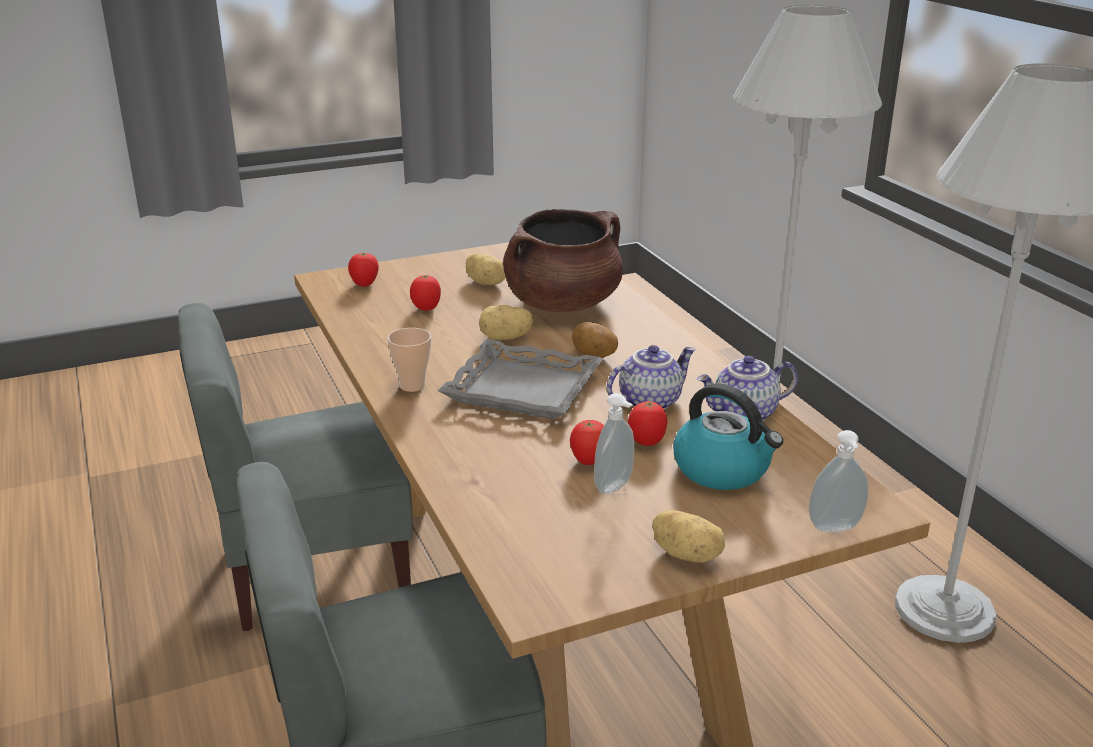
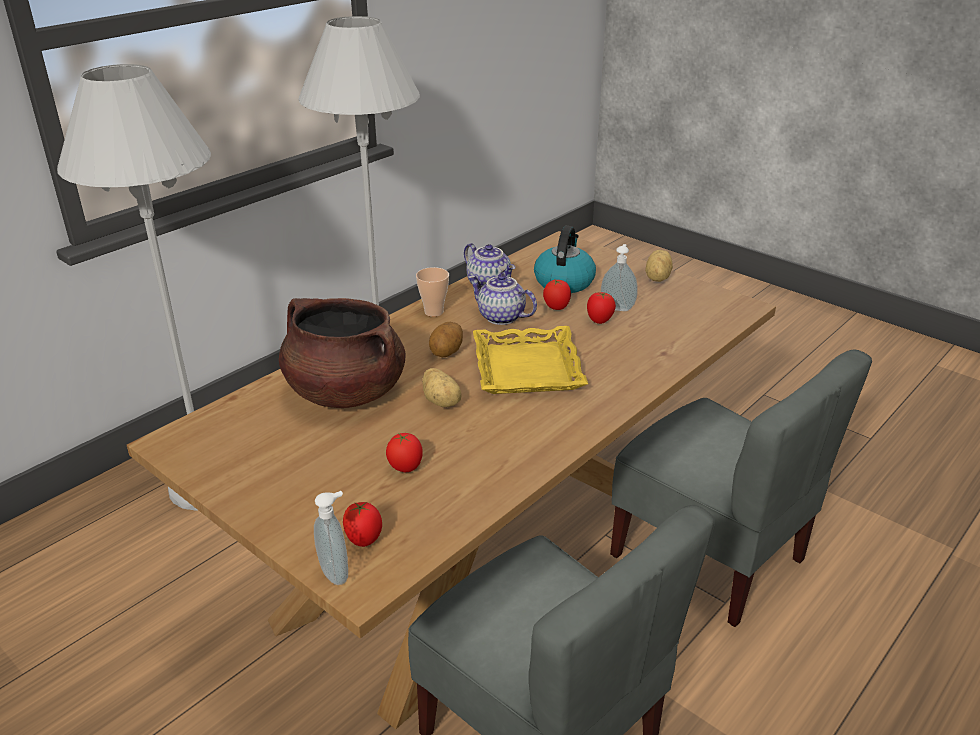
camera: 115 degrees left, 5 degrees up
cup [388,328,431,392] -> cup moved to [416,267,449,317]
grey tray [438,339,603,419] -> yellow tray [473,326,588,394]
potato [466,253,506,285] -> none
soap dispenser [809,430,868,532] -> soap dispenser moved to [314,491,348,585]

